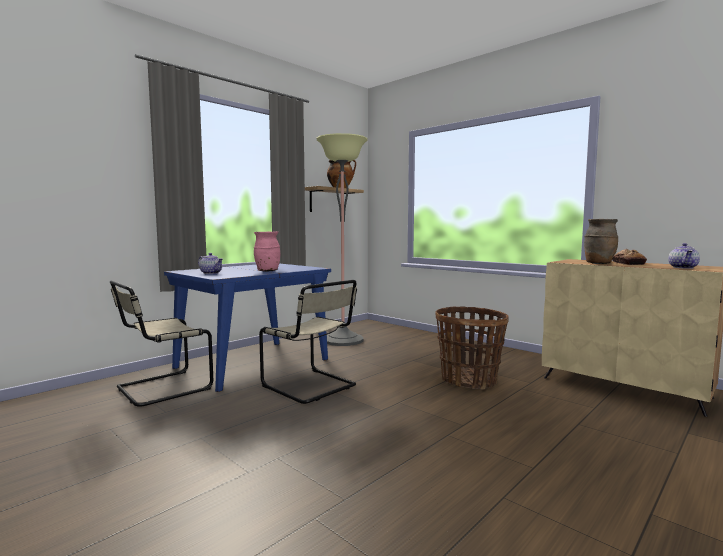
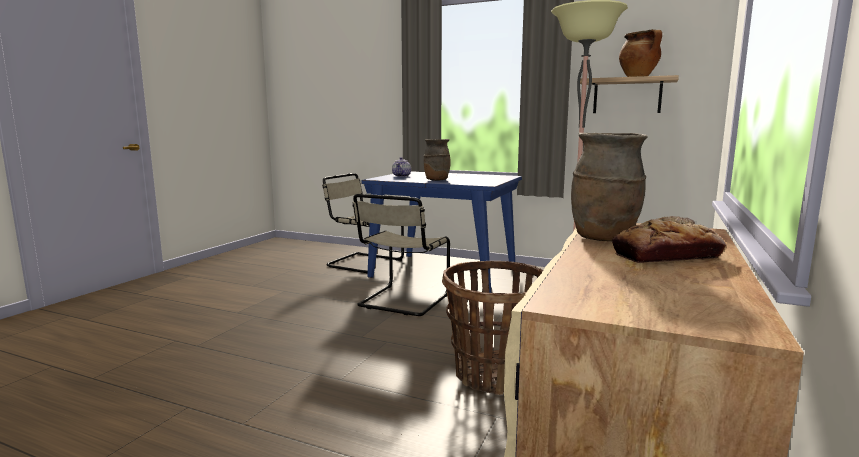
camera: 70 degrees right, 5 degrees up
pink vase [254,231,280,271] -> brown vase [423,139,450,181]
teapot [669,243,700,269] -> none

